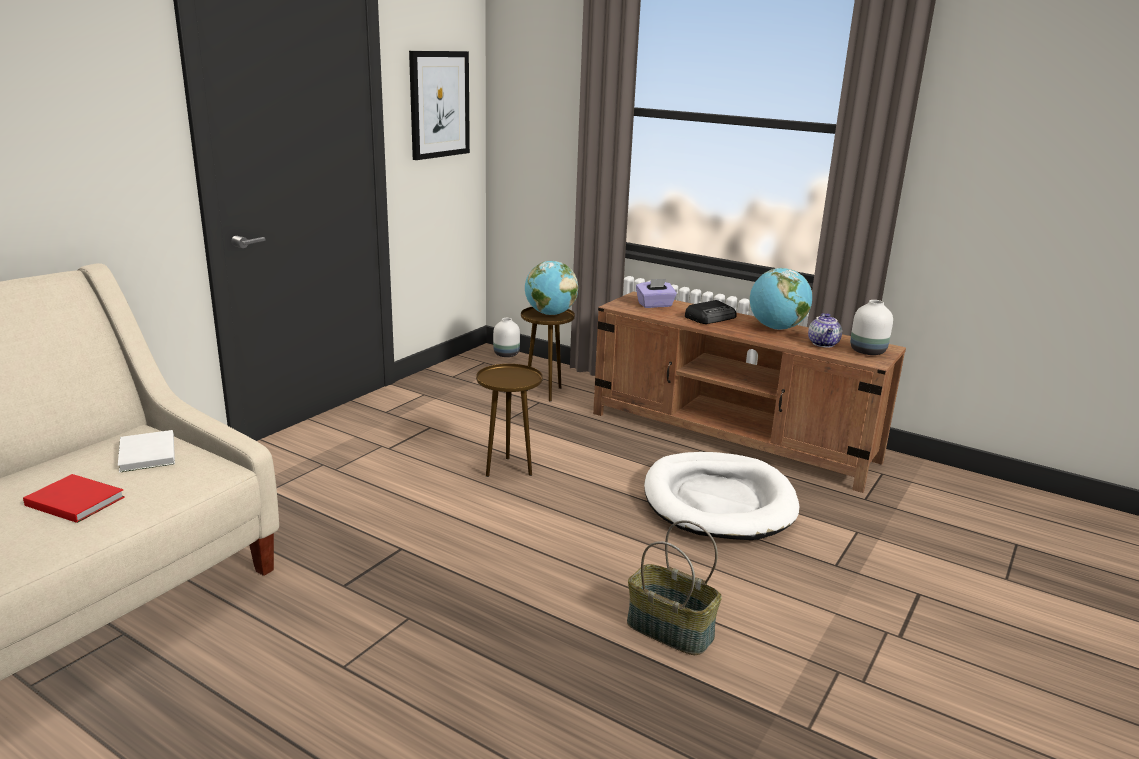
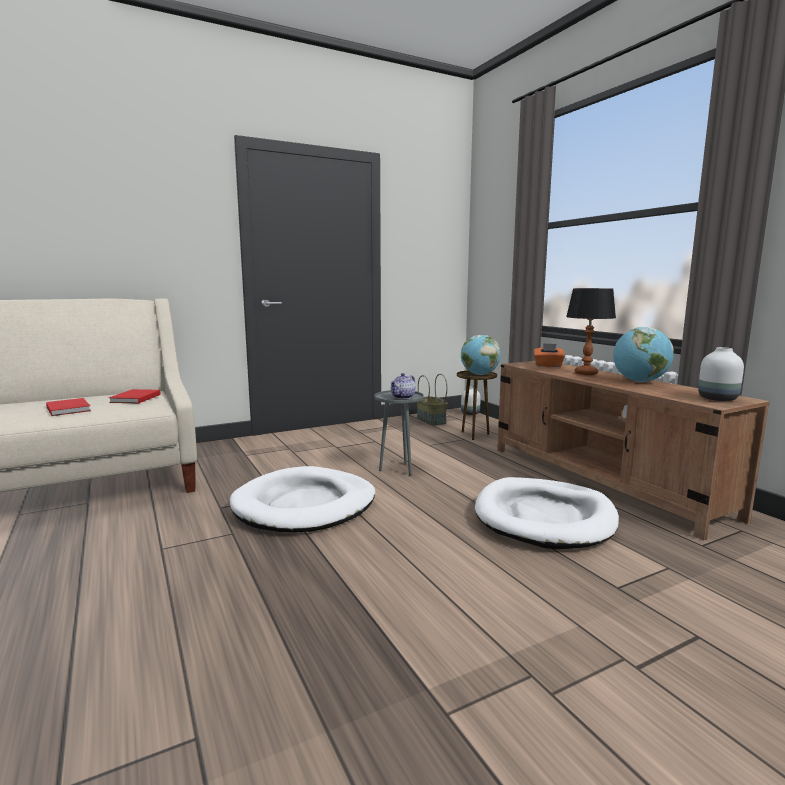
camera: 30 degrees right, 10 degrees down
white book [118,430,175,473] -> red book [109,389,161,403]
picture [409,51,470,160] -> none
brown side table [476,364,543,477] -> grey side table [374,390,424,476]
basket [627,520,722,655] -> basket moved to [417,374,448,426]
purple tissue box [636,279,677,308] -> orange tissue box [534,343,565,367]
radio [685,300,736,324] -> table lamp [566,288,616,375]
teapot [808,313,842,348] -> teapot moved to [390,373,416,399]
none -> white dog bed [230,466,375,532]

